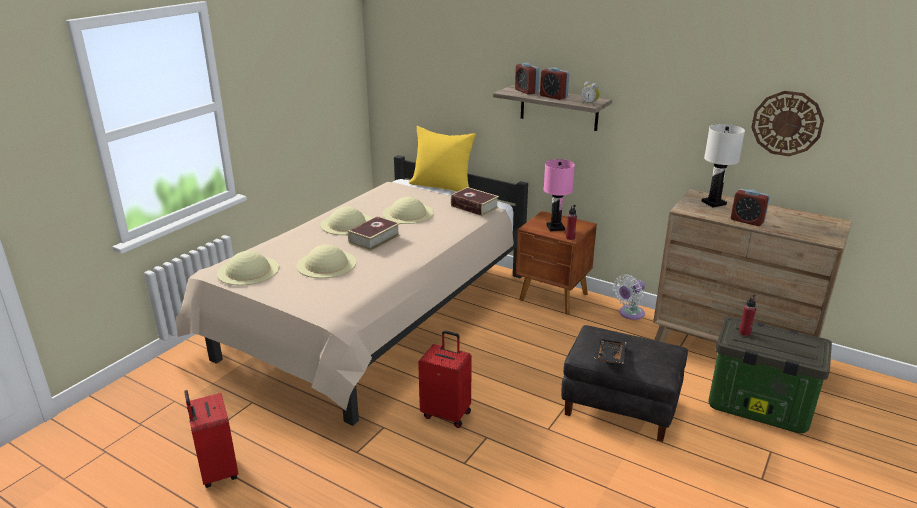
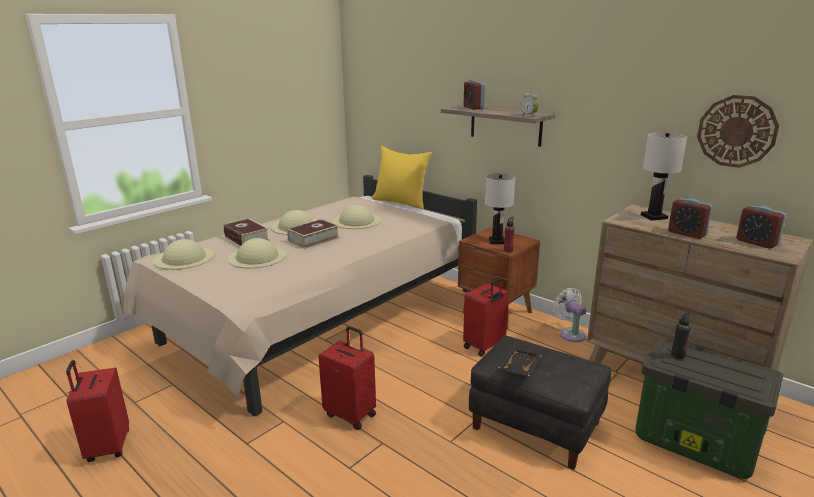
camera: 10 degrees right, 5 degrees down
book [451,187,499,216] -> book moved to [223,218,270,246]
alarm clock [540,67,569,100] -> alarm clock moved to [736,206,786,249]
pink table lamp [544,159,575,231] -> white table lamp [485,173,515,244]
white fan [613,275,645,320] -> white fan turned 90 degrees clockwise [553,288,587,342]
red bottle [739,295,756,336] -> black bottle [671,312,690,359]
none -> red suitcase [463,278,509,357]

